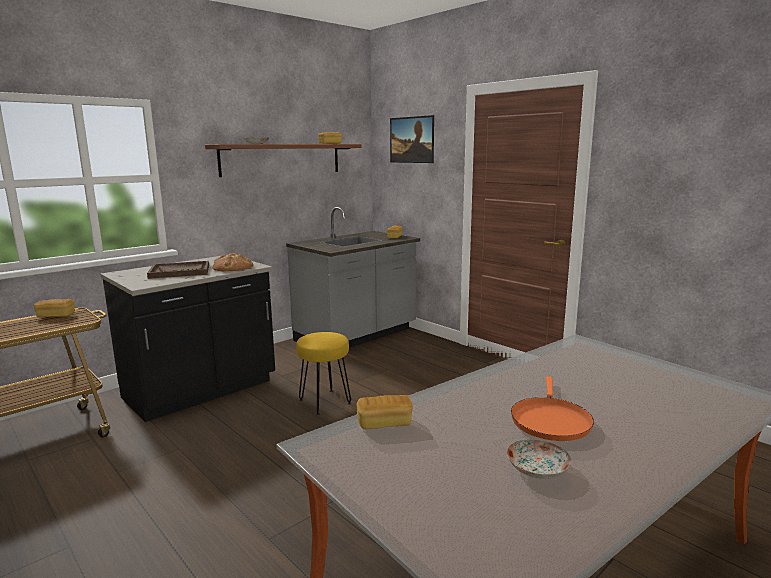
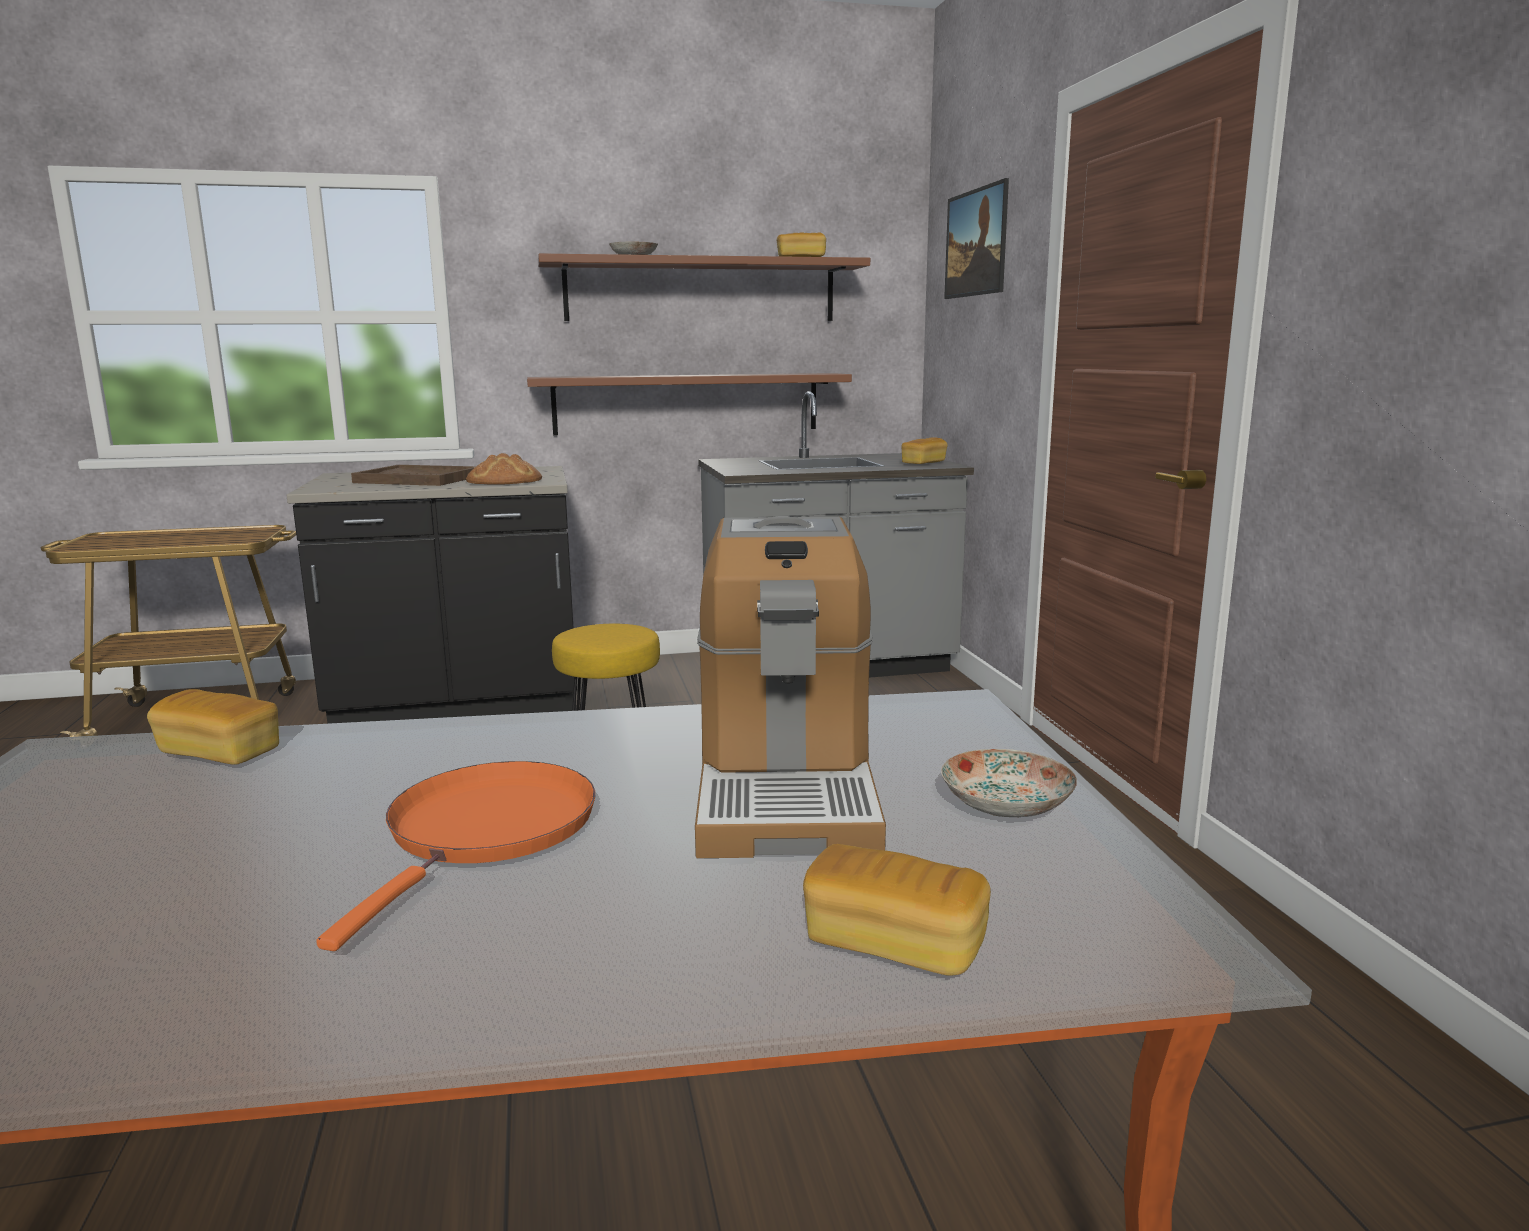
camera: 30 degrees right, 0 degrees up
bread [34,299,75,317] -> bread moved to [803,844,991,976]
plate [507,439,571,479] -> plate moved to [941,749,1077,817]
orange frying pan [511,376,594,441] -> orange frying pan turned 150 degrees clockwise [316,761,595,951]
none -> brown shelf [527,373,852,435]
none -> coffee machine [695,516,886,858]

